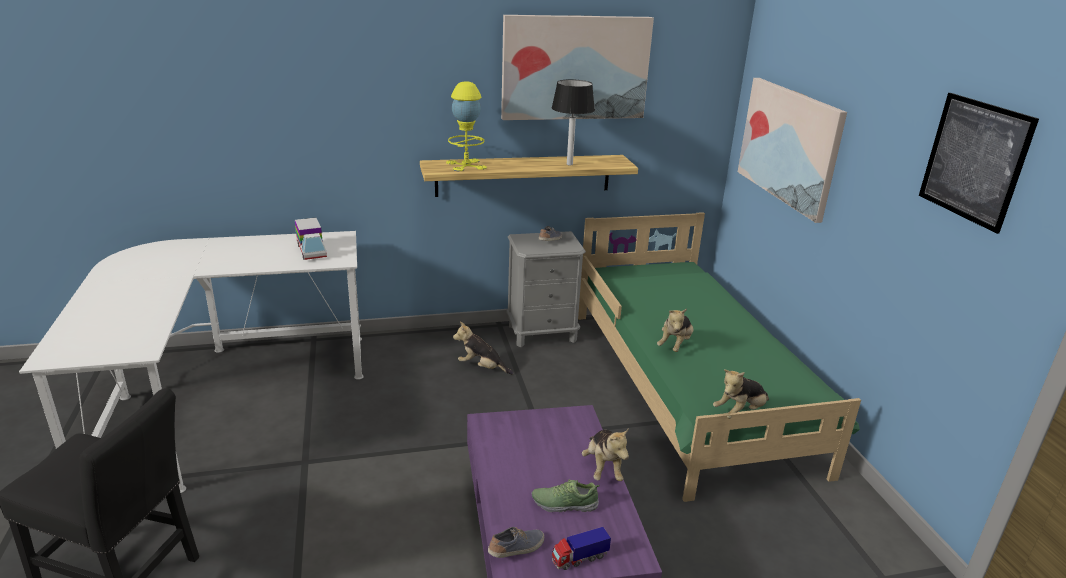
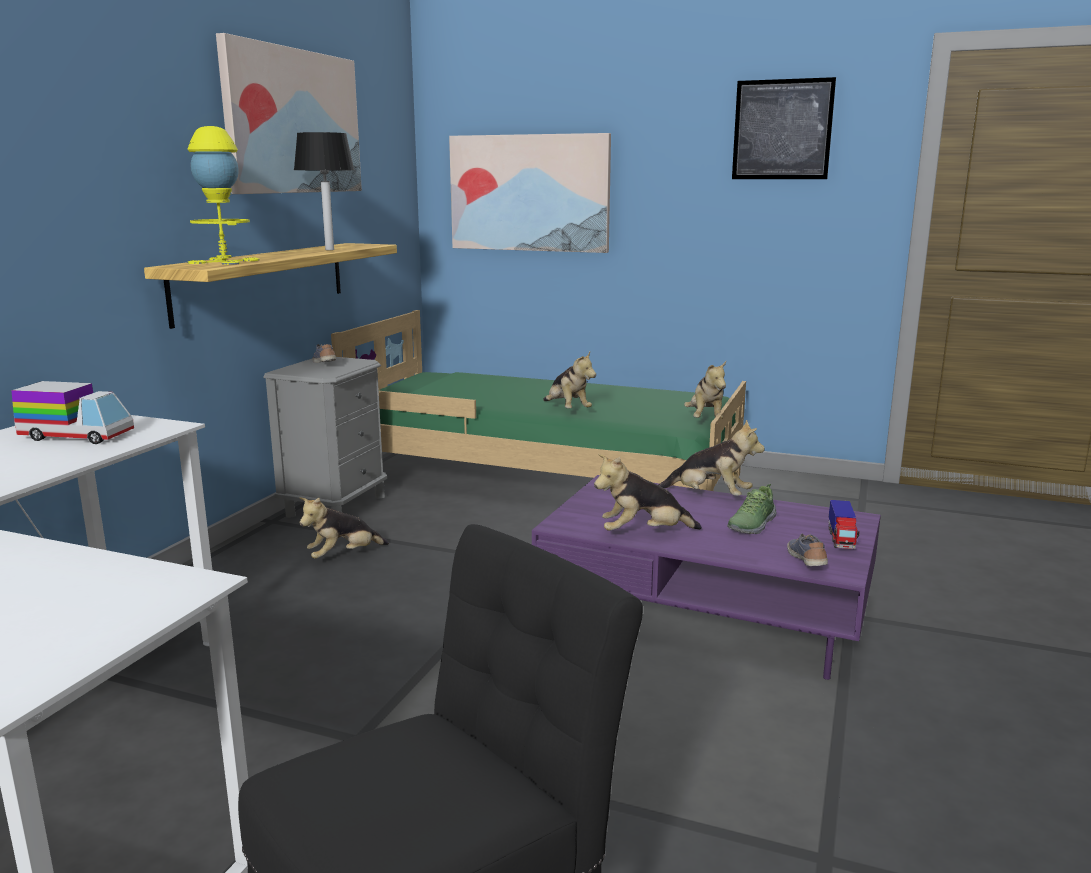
camera: 55 degrees left, 10 degrees down
none -> plush toy [594,454,702,531]

